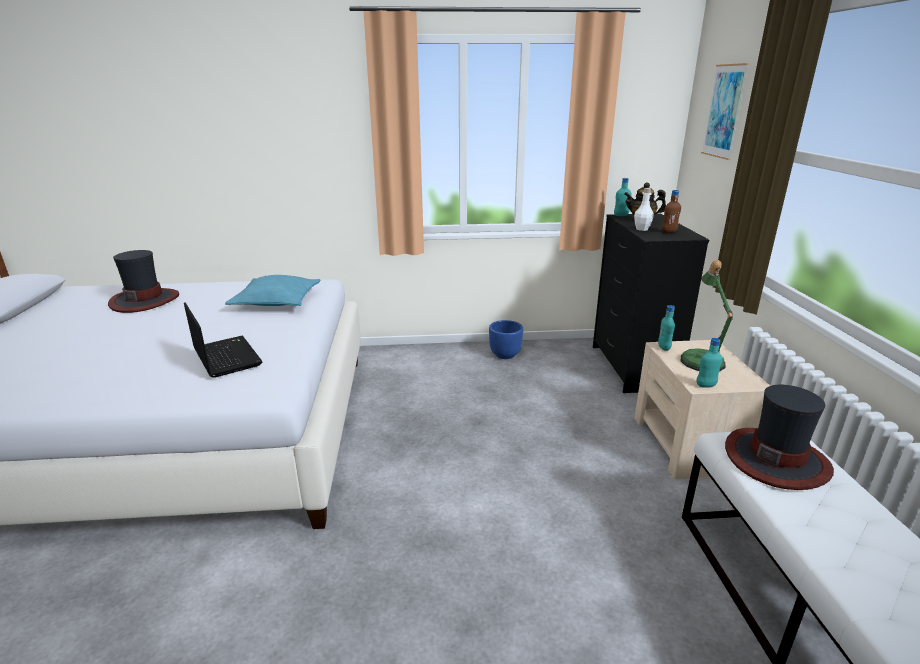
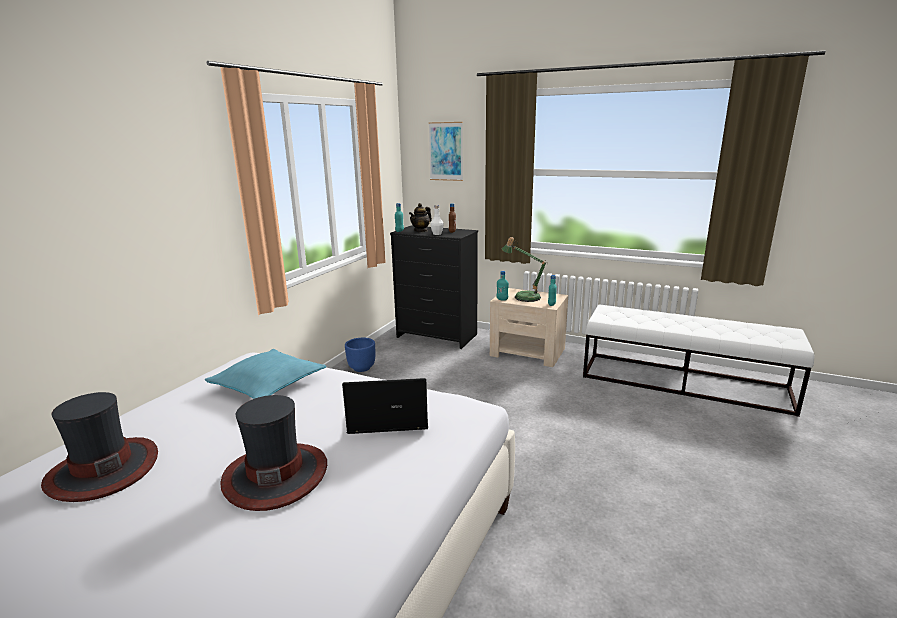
camera: 60 degrees left, 5 degrees down
hat [725,385,834,490] -> hat moved to [220,395,327,511]

